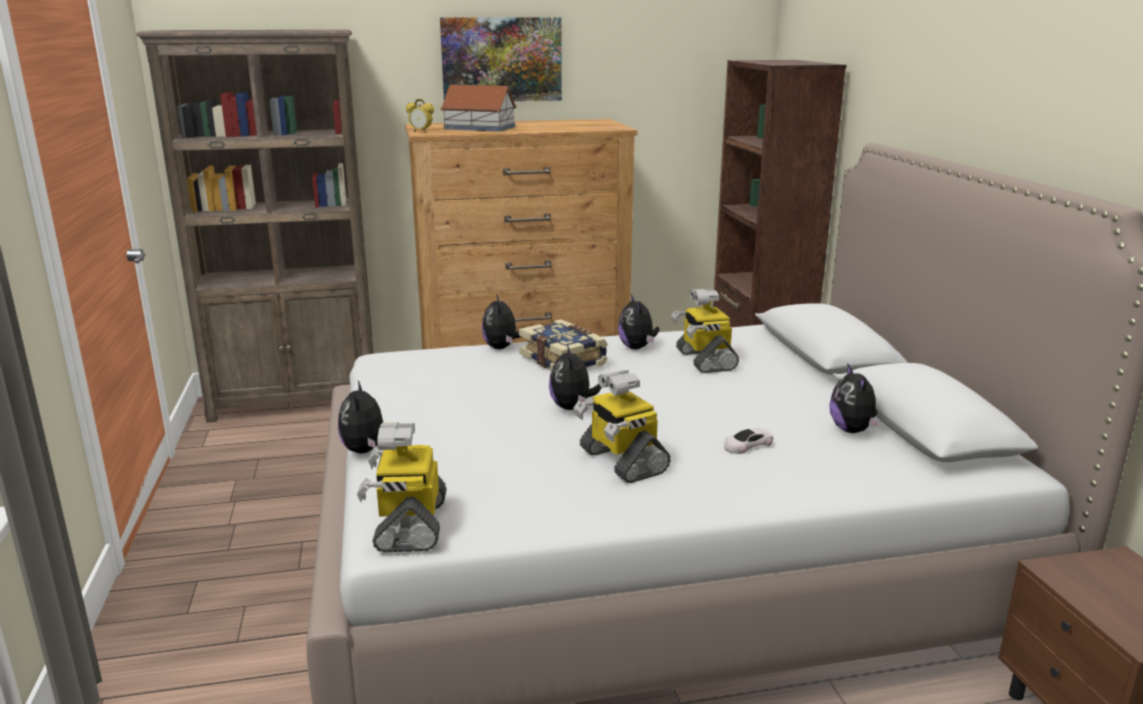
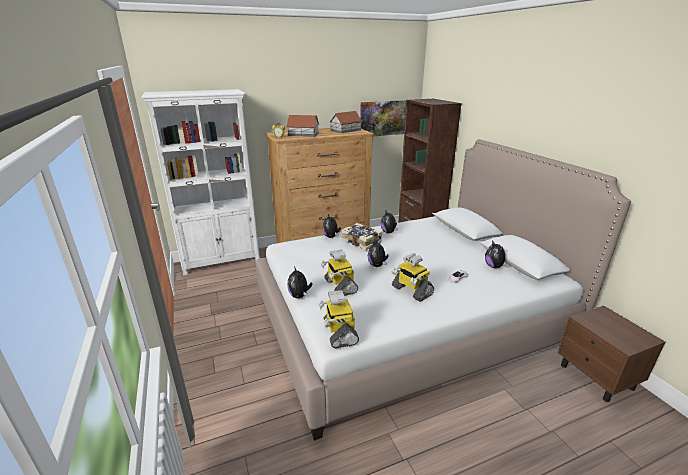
camera: 10 degrees left, 5 degrees up
brown bookcase [136,30,374,423] -> white bookcase [142,89,260,276]
picture [440,17,562,101] -> picture moved to [360,100,406,136]
toy robot [672,288,739,373] -> toy robot moved to [321,249,358,296]
none -> toy house [330,111,362,133]

